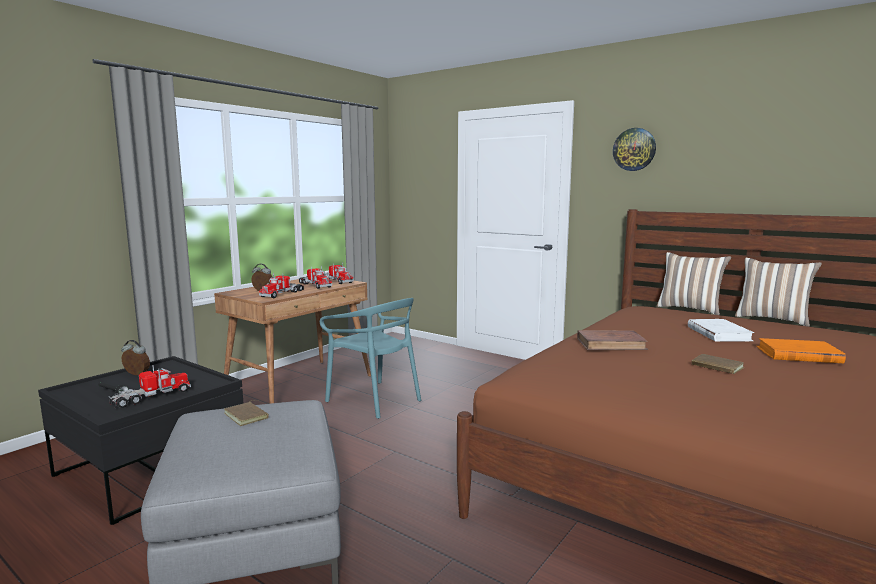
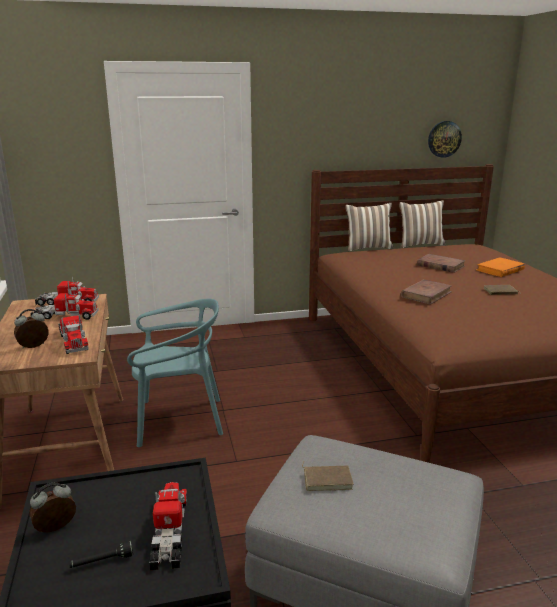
camera: 50 degrees left, 10 degrees up
wall clock [613,128,656,171] -> wall clock moved to [428,121,462,158]
white book [688,319,754,341] -> brown book [417,254,466,273]

